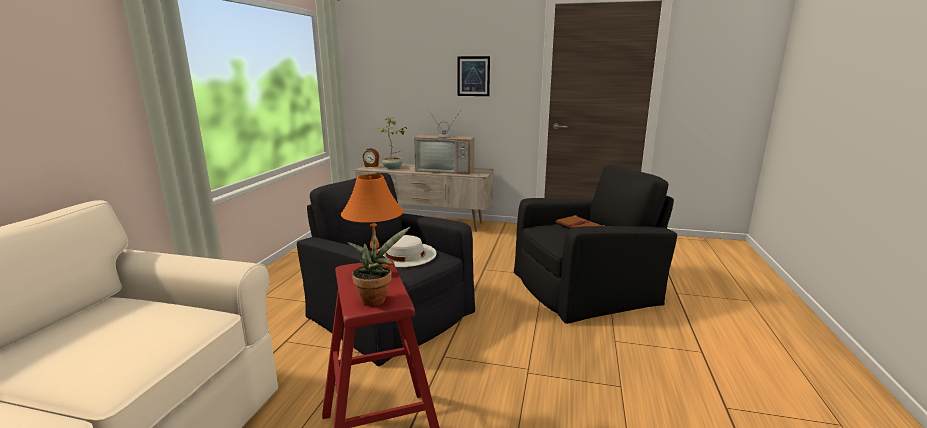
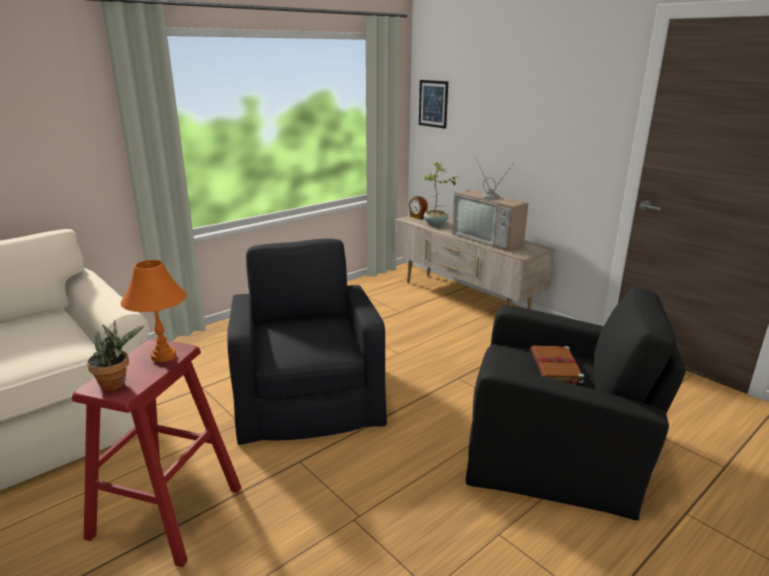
camera: 35 degrees right, 5 degrees up
white hat [377,235,437,267] -> none
picture [457,56,490,96] -> picture moved to [419,80,448,129]

